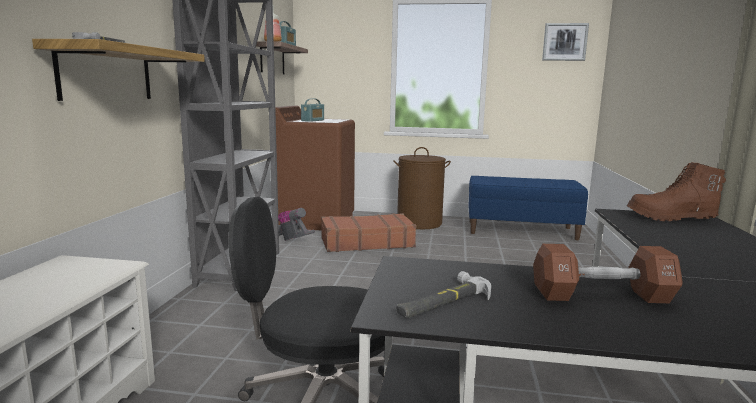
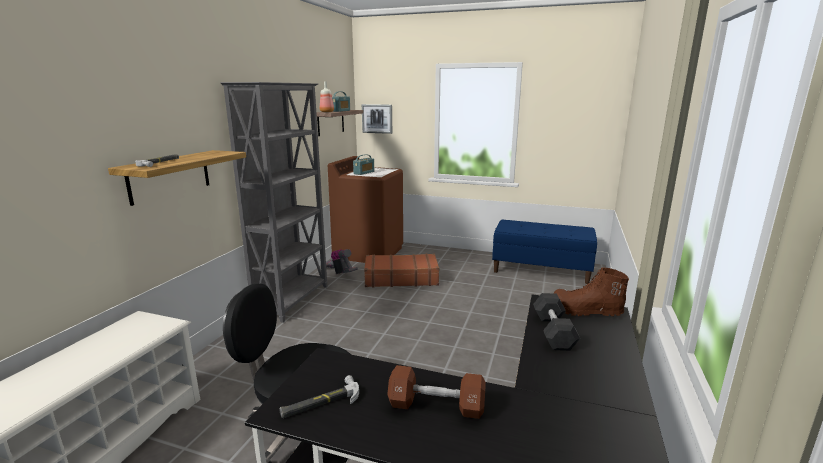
camera: 10 degrees right, 5 degrees up
brown laundry basket [393,147,451,229] -> none
picture [542,23,589,61] -> picture moved to [362,104,392,134]
none -> black dumbbell [533,293,580,351]

